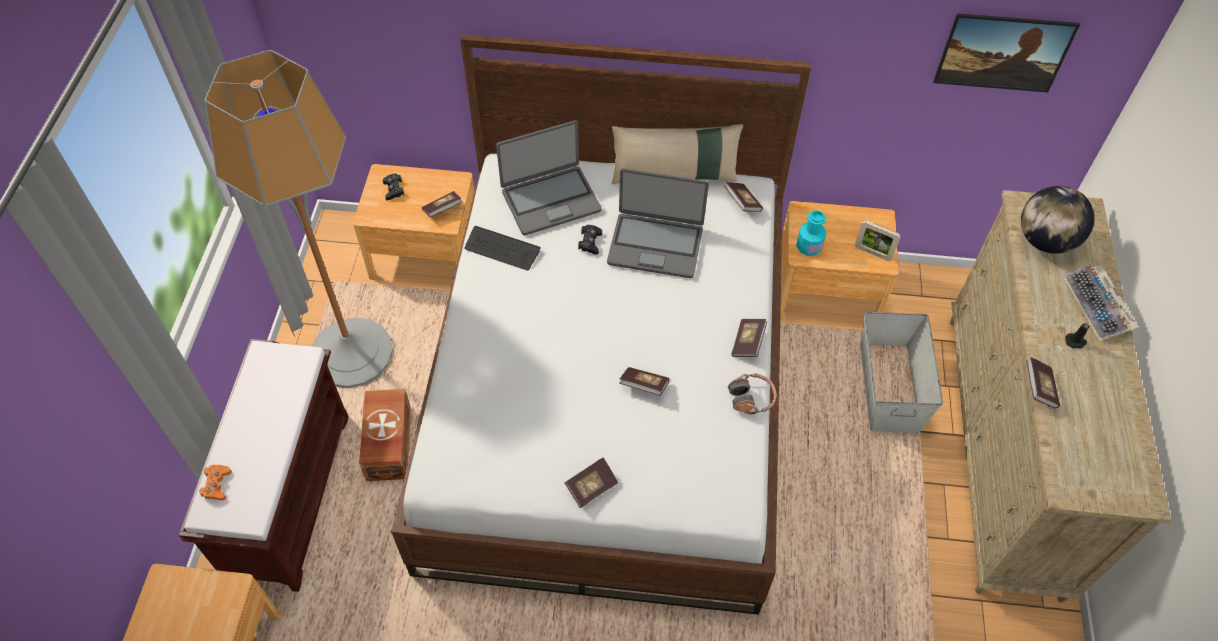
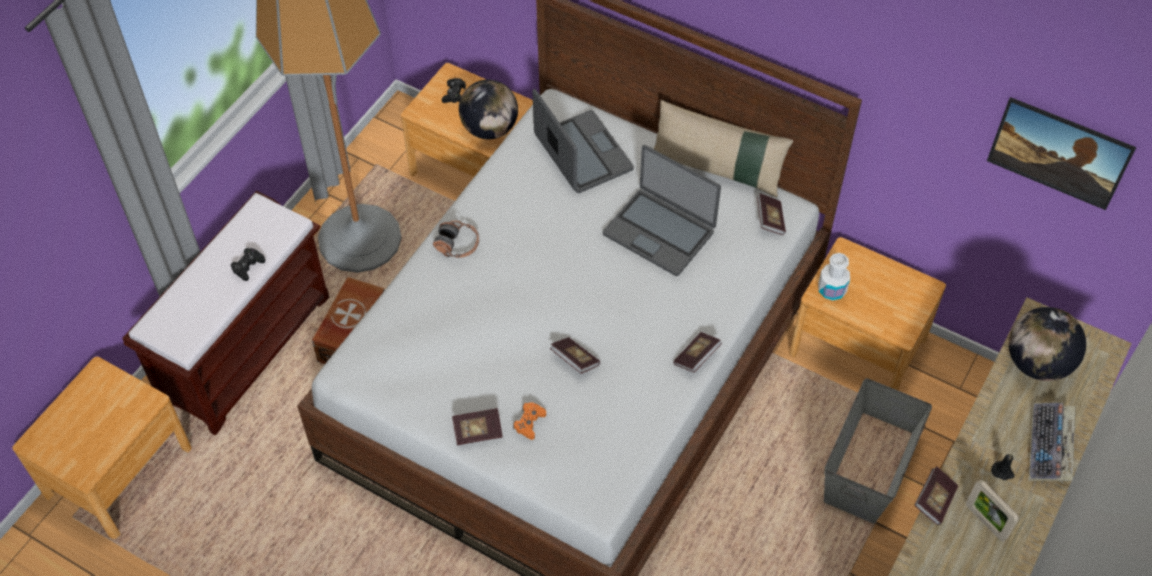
camera: 25 degrees right, 0 degrees up
orange game controller [199,465,232,501] -> orange game controller moved to [513,402,546,440]
book [422,191,463,217] -> globe [459,80,518,139]
keyboard [464,226,541,271] -> none
laptop [496,120,602,235] -> laptop turned 120 degrees counterclockwise [533,89,634,193]
black game controller [578,225,602,255] -> black game controller moved to [231,248,265,281]
headphones [728,373,777,414] -> headphones moved to [433,220,479,258]
turquoise bottle [796,210,827,256] -> white bottle [818,253,850,301]
picture frame [855,220,901,261] -> picture frame moved to [966,480,1019,541]

